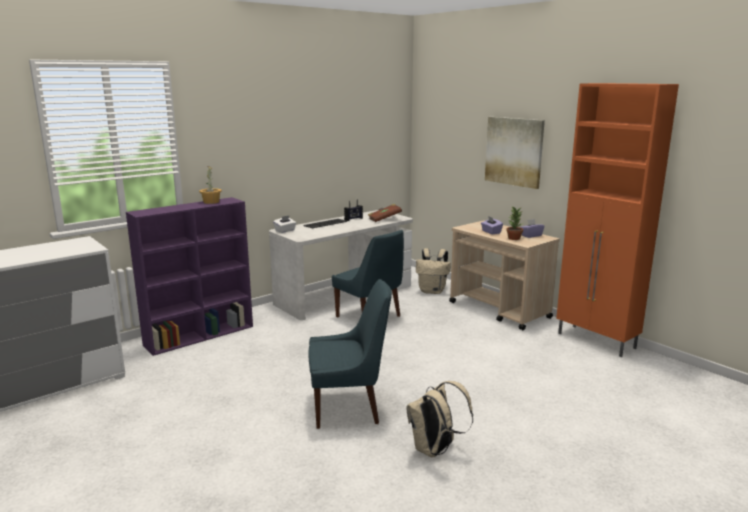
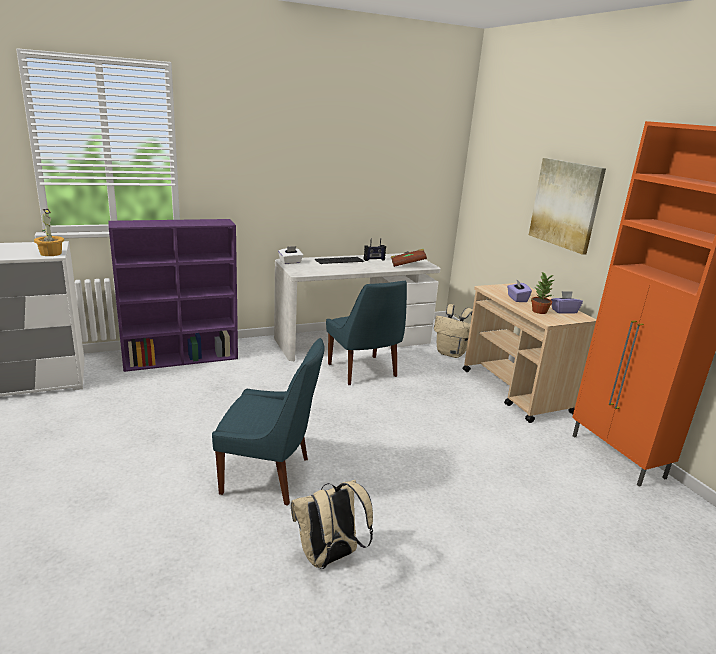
camera: 15 degrees right, 5 degrees up
potted plant [199,166,222,204] -> potted plant moved to [34,209,64,256]

